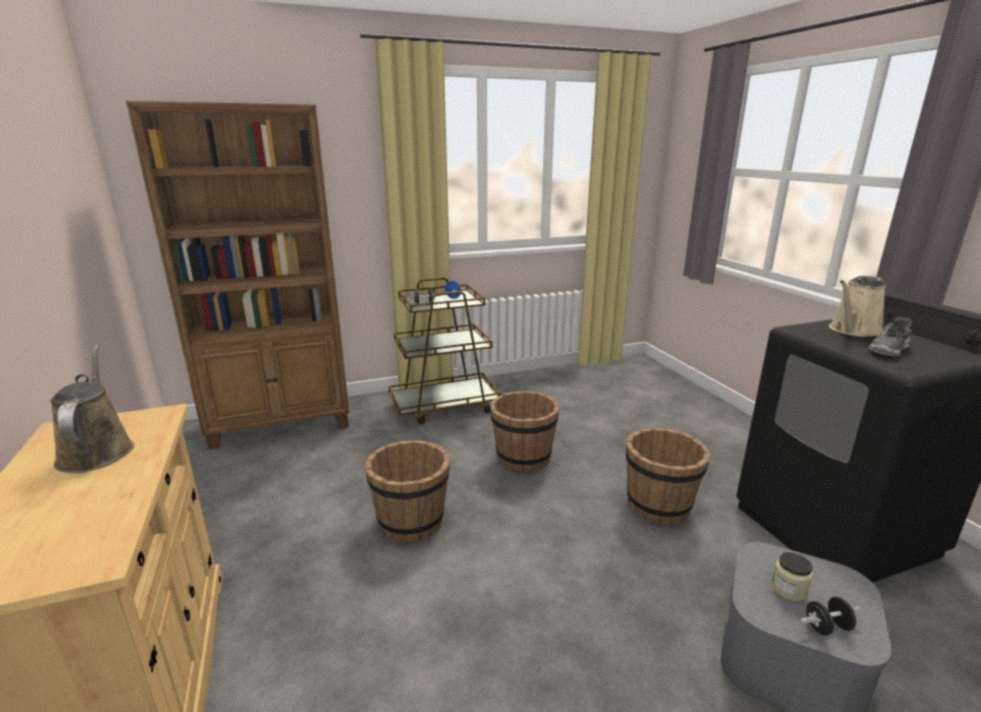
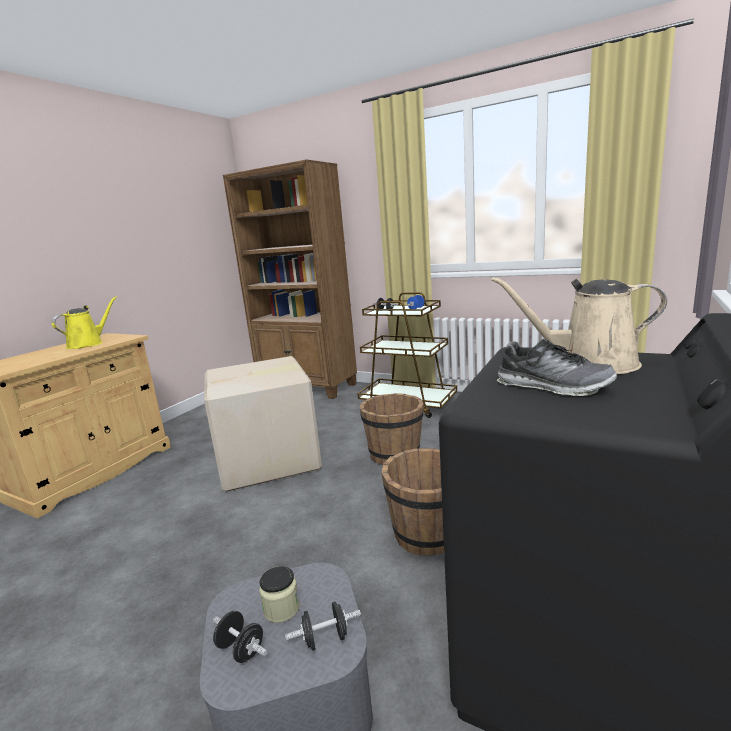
camera: 50 degrees right, 5 degrees down
brown watering can [51,345,135,473] -> yellow watering can [52,296,117,349]
brown bucket [365,440,450,542] -> cardboard box [204,356,322,492]
shoe [869,317,913,357] -> shoe turned 150 degrees counterclockwise [497,339,617,396]
none -> black dumbbell [285,601,361,651]

